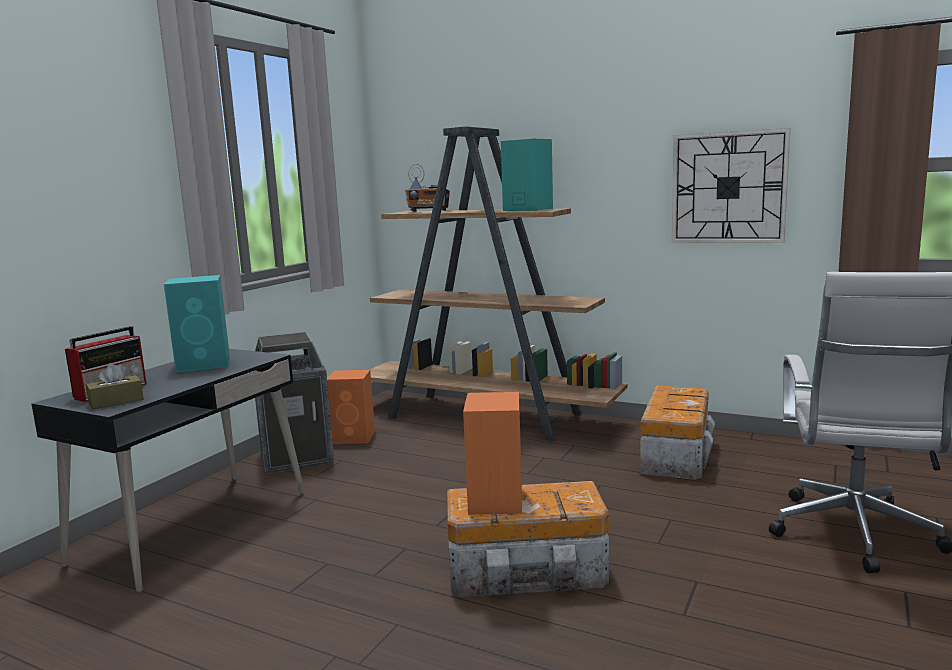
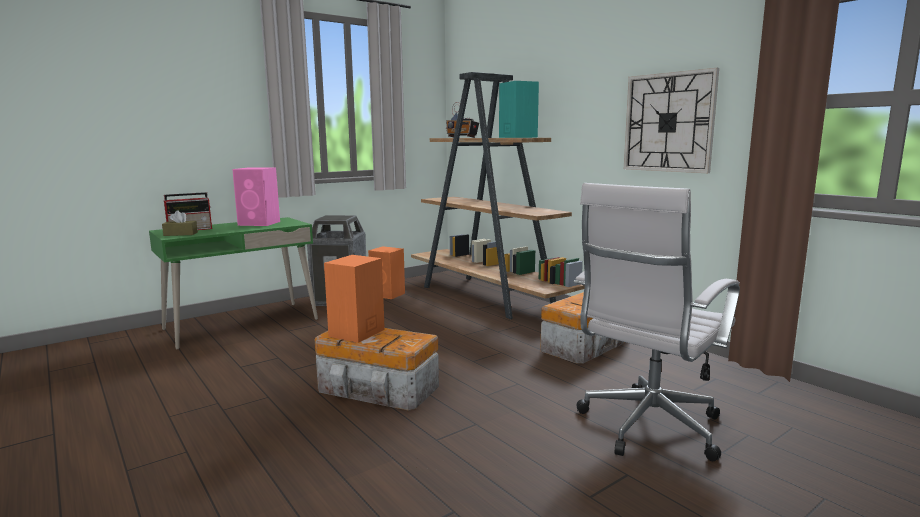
camera: 25 degrees right, 0 degrees up
black desk [31,349,305,593] -> green desk [149,217,318,349]
turquoise speaker [164,275,230,372] -> pink speaker [232,168,280,226]

